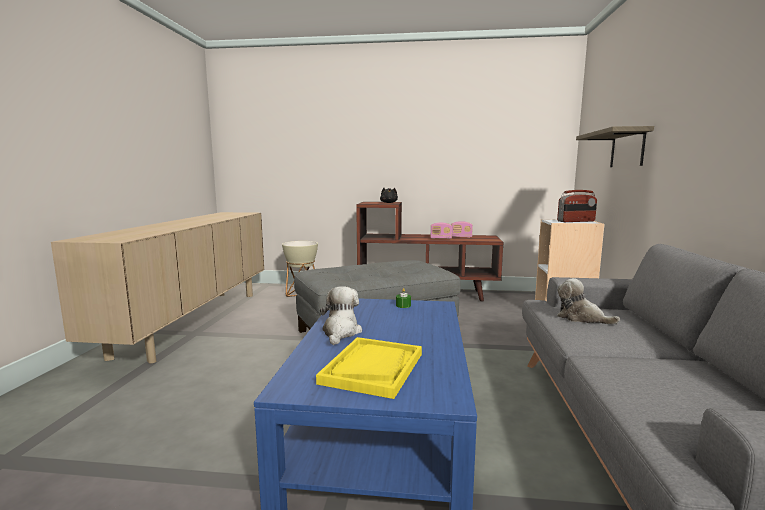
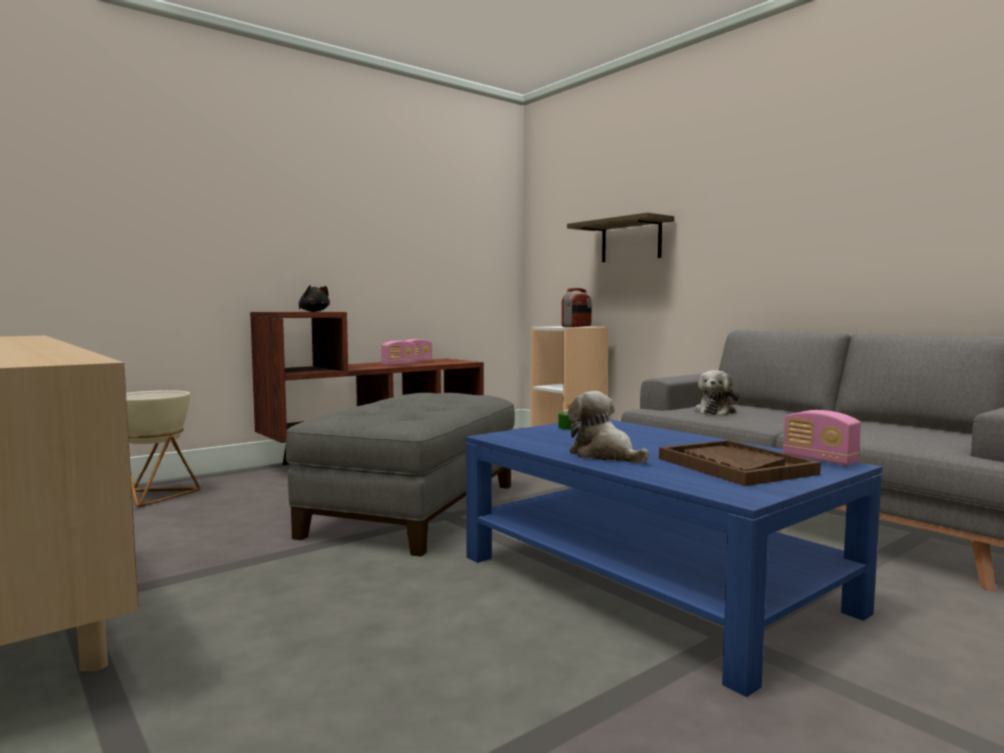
camera: 45 degrees left, 5 degrees down
yellow tray [316,337,422,399] -> brown tray [659,440,821,486]
plush toy [557,278,620,325] -> plush toy turned 60 degrees counterclockwise [695,370,739,415]
none -> radio [783,410,861,466]

